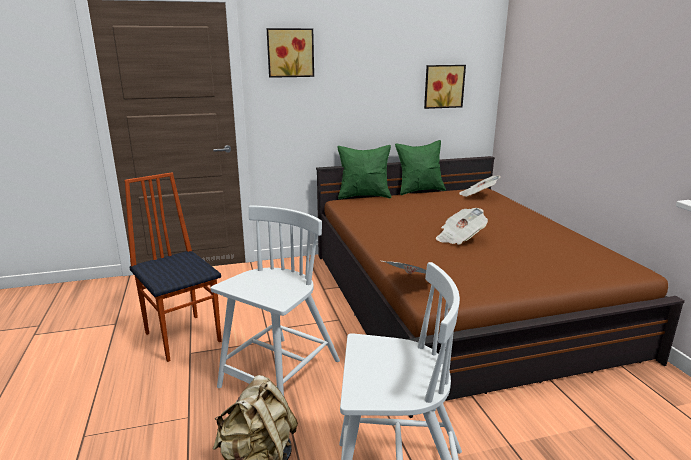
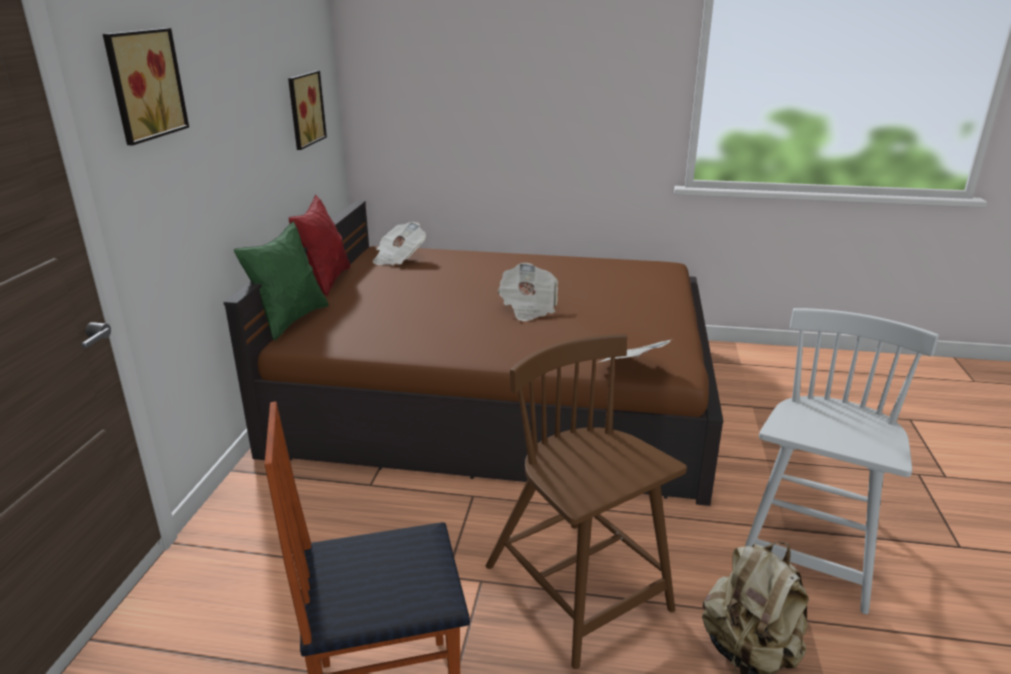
camera: 65 degrees left, 5 degrees up
white chair [211,205,340,396] -> brown chair [486,333,687,669]
green pillow [395,140,446,195] -> red pillow [289,195,350,296]

